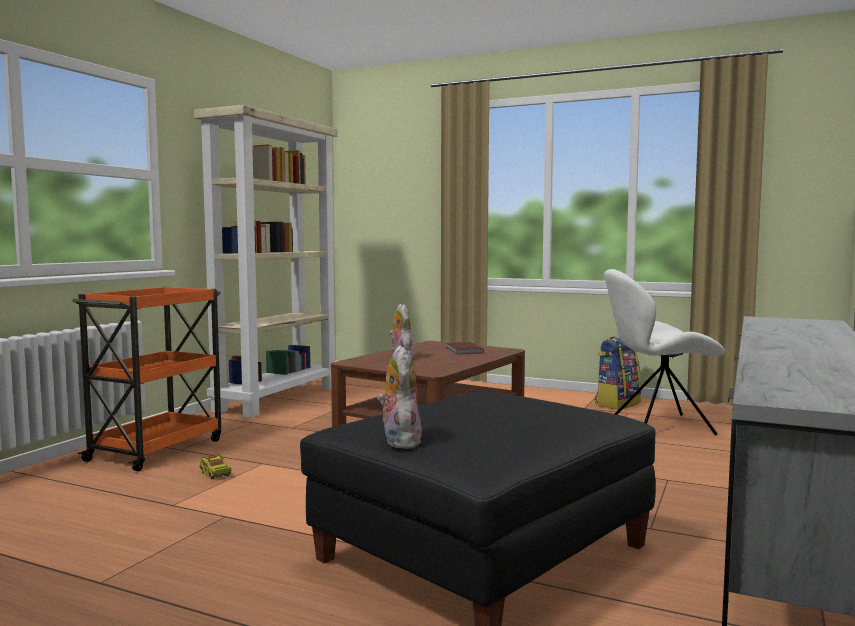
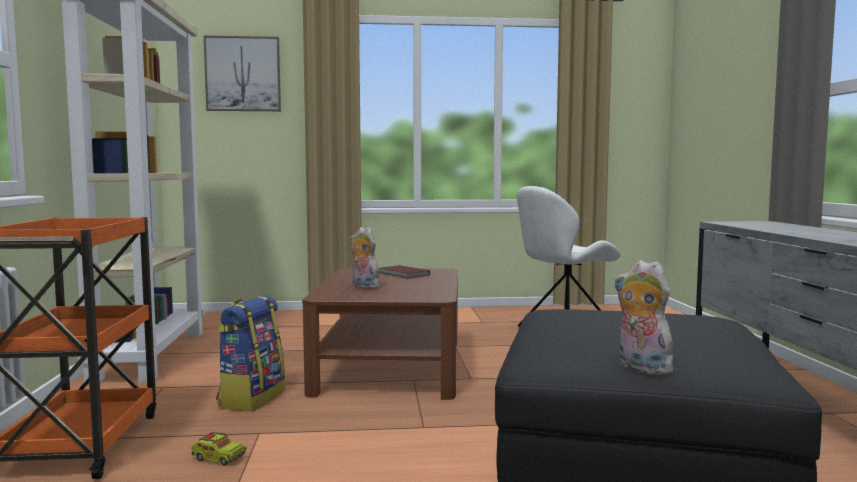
camera: 30 degrees left, 0 degrees up
backpack [595,336,641,410] -> backpack moved to [216,295,285,412]
none -> picture [204,36,281,111]

